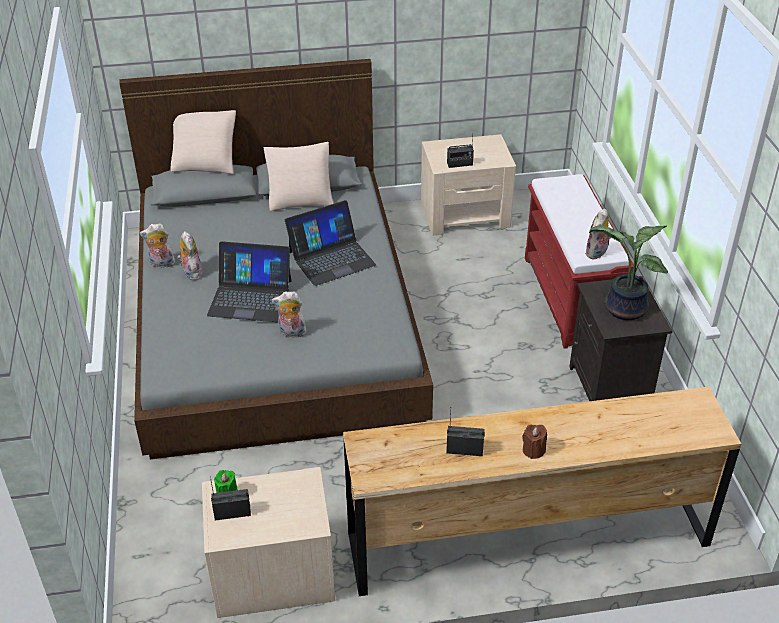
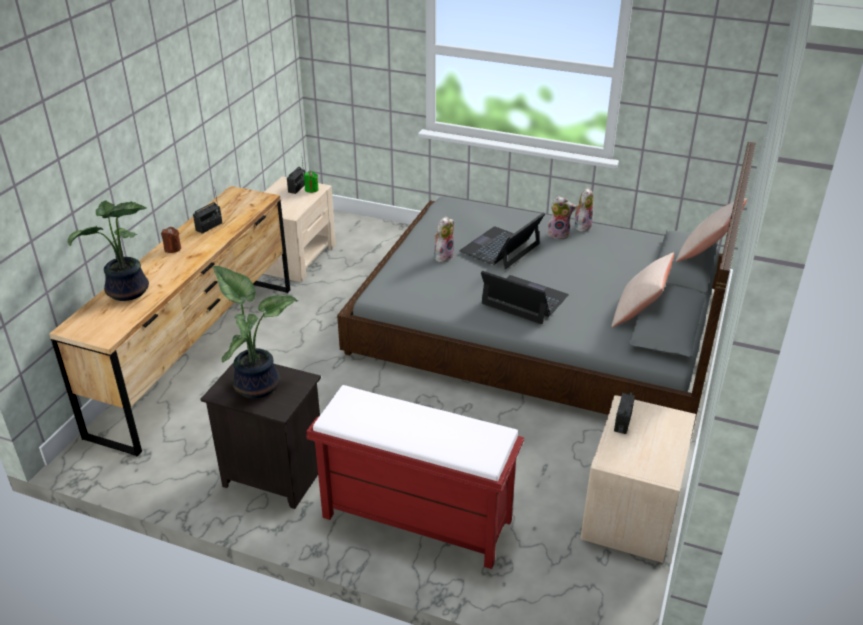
camera: 120 degrees right, 5 degrees down
laptop [285,200,376,286] -> laptop turned 120 degrees clockwise [481,271,569,324]
plush toy [585,208,611,259] -> none
none -> potted plant [68,200,149,301]

